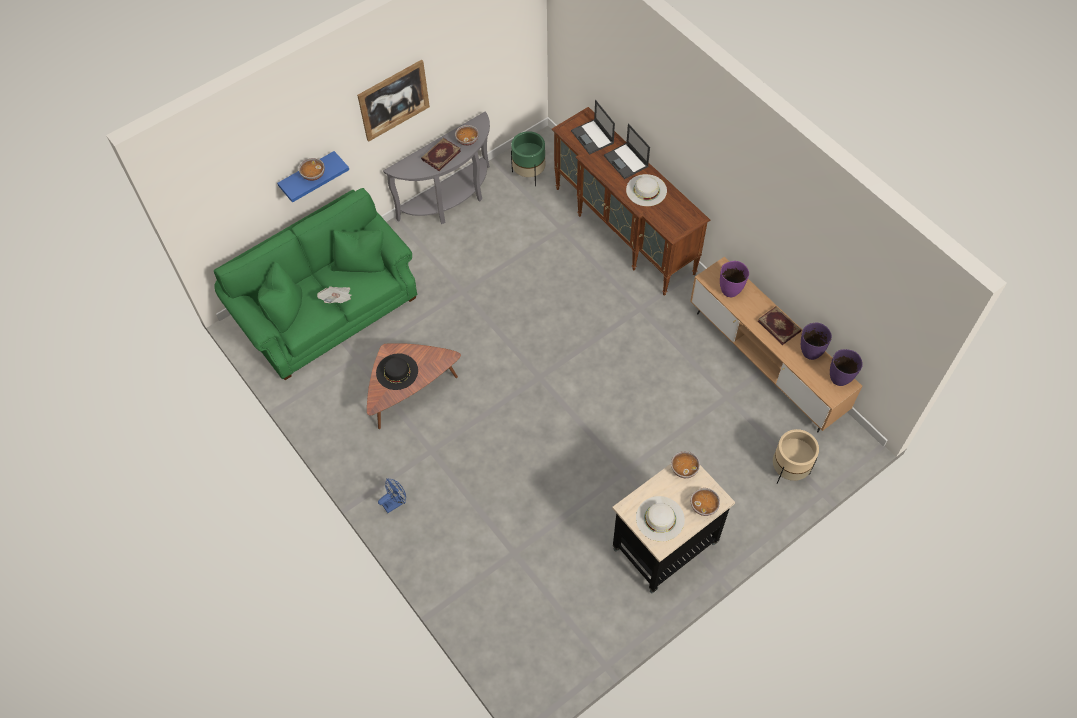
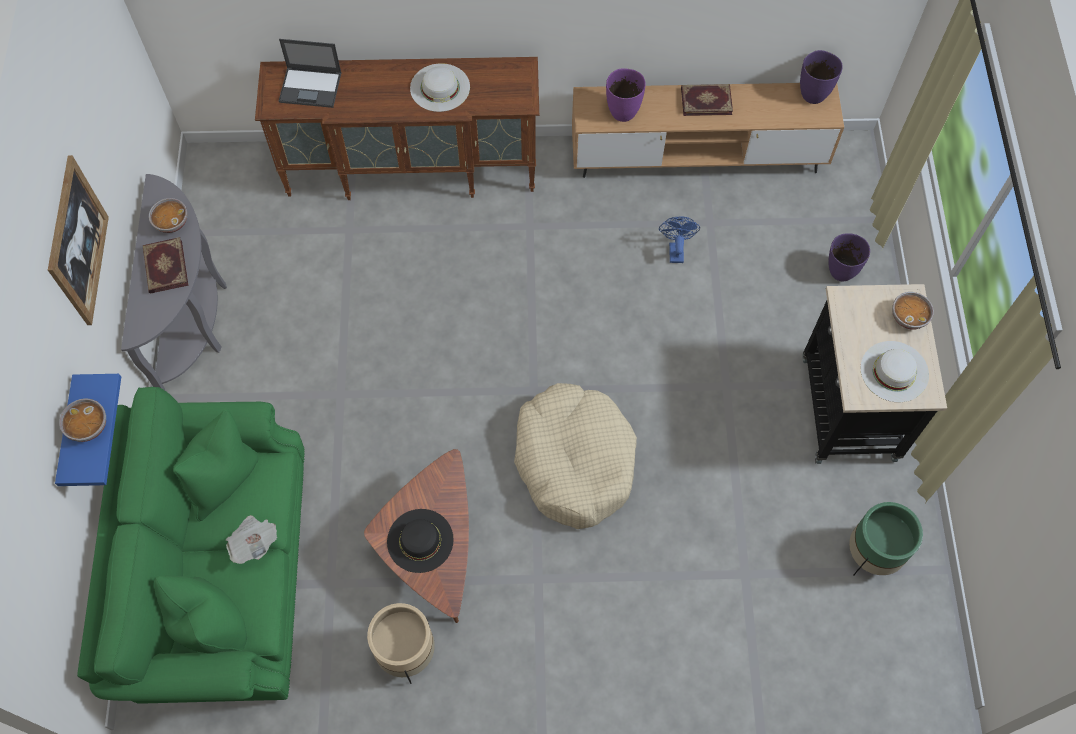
camera: 55 degrees left, 5 degrees up
blue fan [378,479,406,513] -> blue fan moved to [659,216,700,263]
green planter [511,131,545,186] -> green planter moved to [849,502,923,575]
laptop [604,124,650,179] -> none
bowl [671,451,700,478] -> none
beige planter [773,429,819,484] -> beige planter moved to [367,603,435,684]
purple vase [801,323,832,360] -> purple vase moved to [828,233,870,281]
none -> beige dog bed [514,383,637,529]

